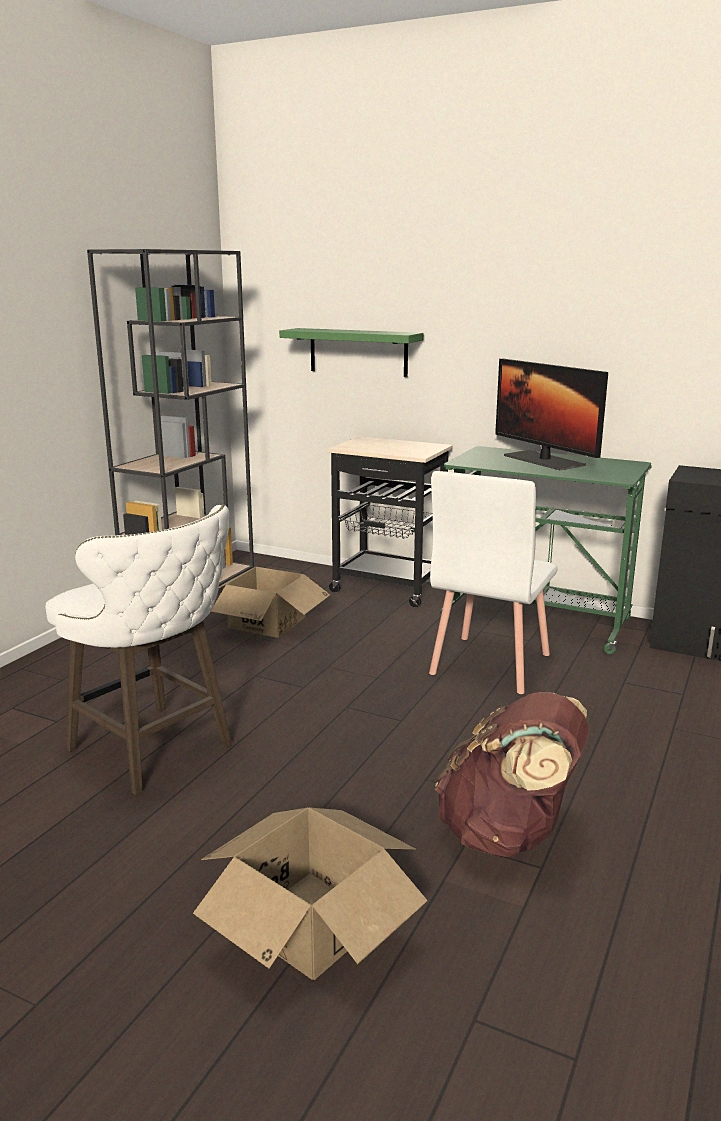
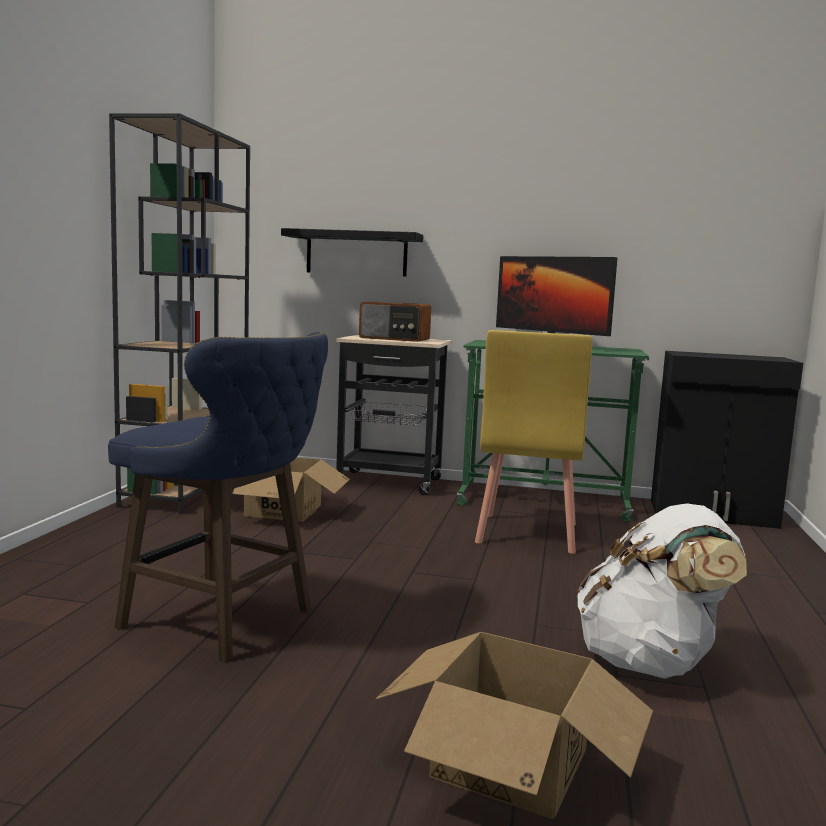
camera: 15 degrees left, 10 degrees down
white stool [45,504,232,795] -> blue stool [108,331,328,663]
green shelf [279,328,423,377] -> black shelf [281,228,423,276]
white chair [429,471,558,694] -> yellow chair [475,330,592,554]
brown backpack [435,692,590,857] -> white backpack [577,503,747,679]
none -> radio [359,302,431,342]

